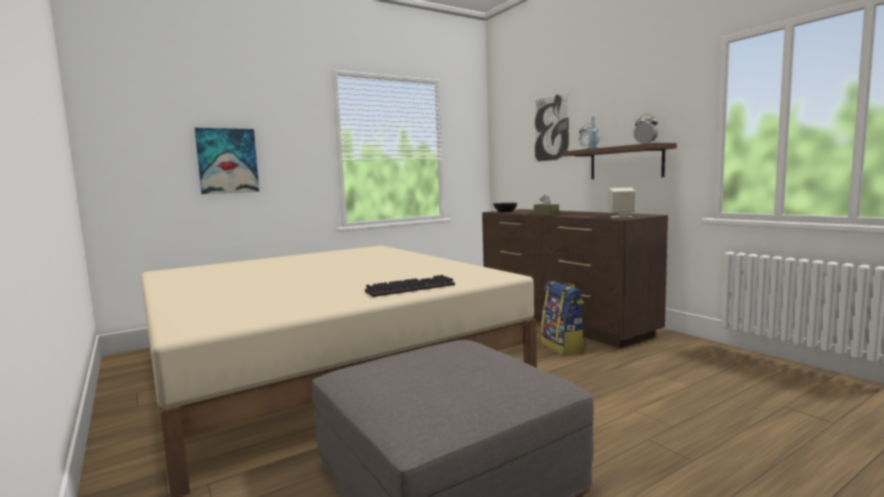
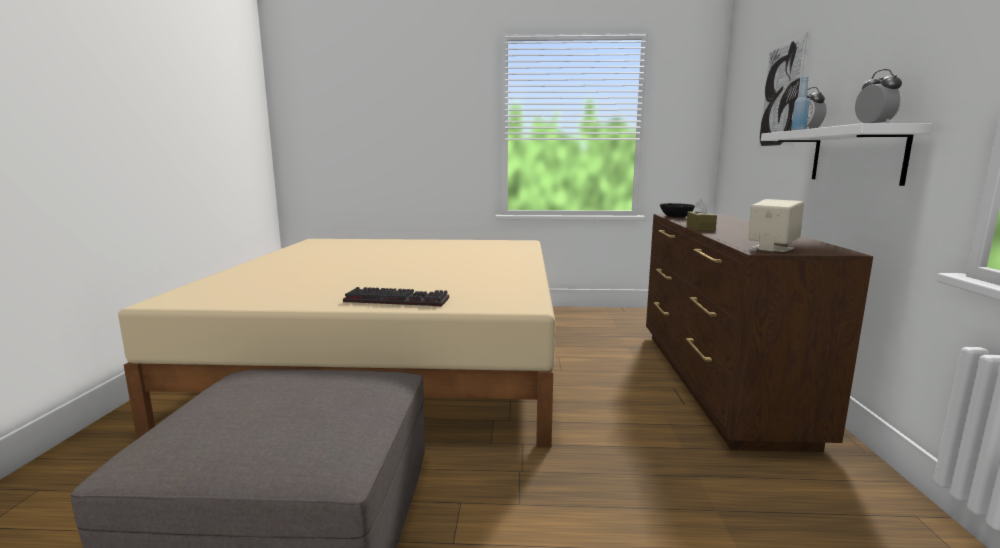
camera: 35 degrees right, 5 degrees up
picture [195,128,259,194] -> none
backpack [541,281,586,356] -> none
brown shelf [563,143,677,179] -> white shelf [761,123,933,186]

